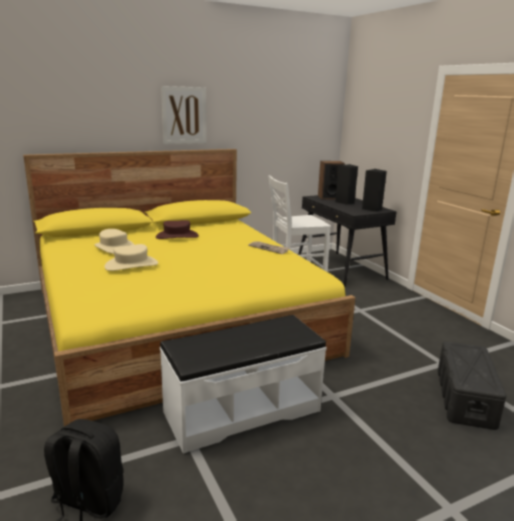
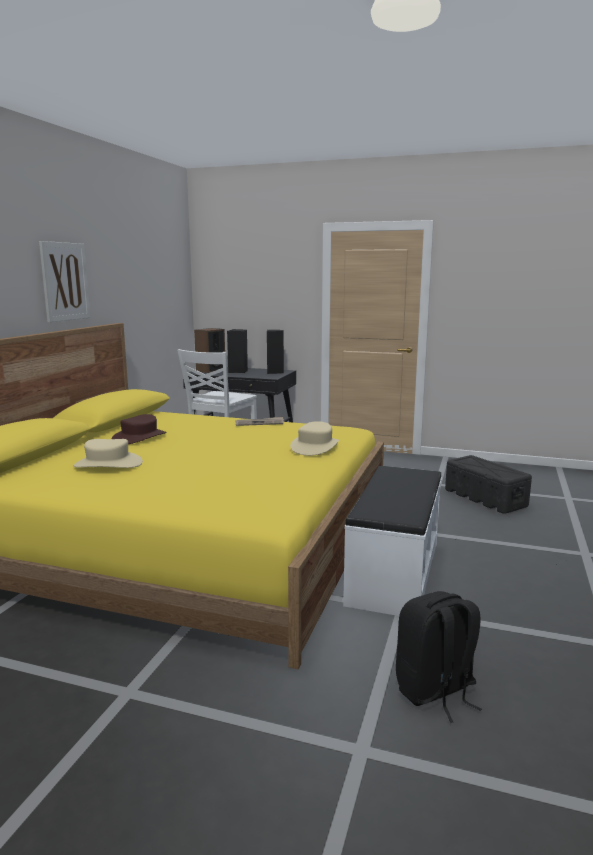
camera: 45 degrees left, 5 degrees down
beige hat [104,244,158,271] -> beige hat moved to [290,421,339,456]

